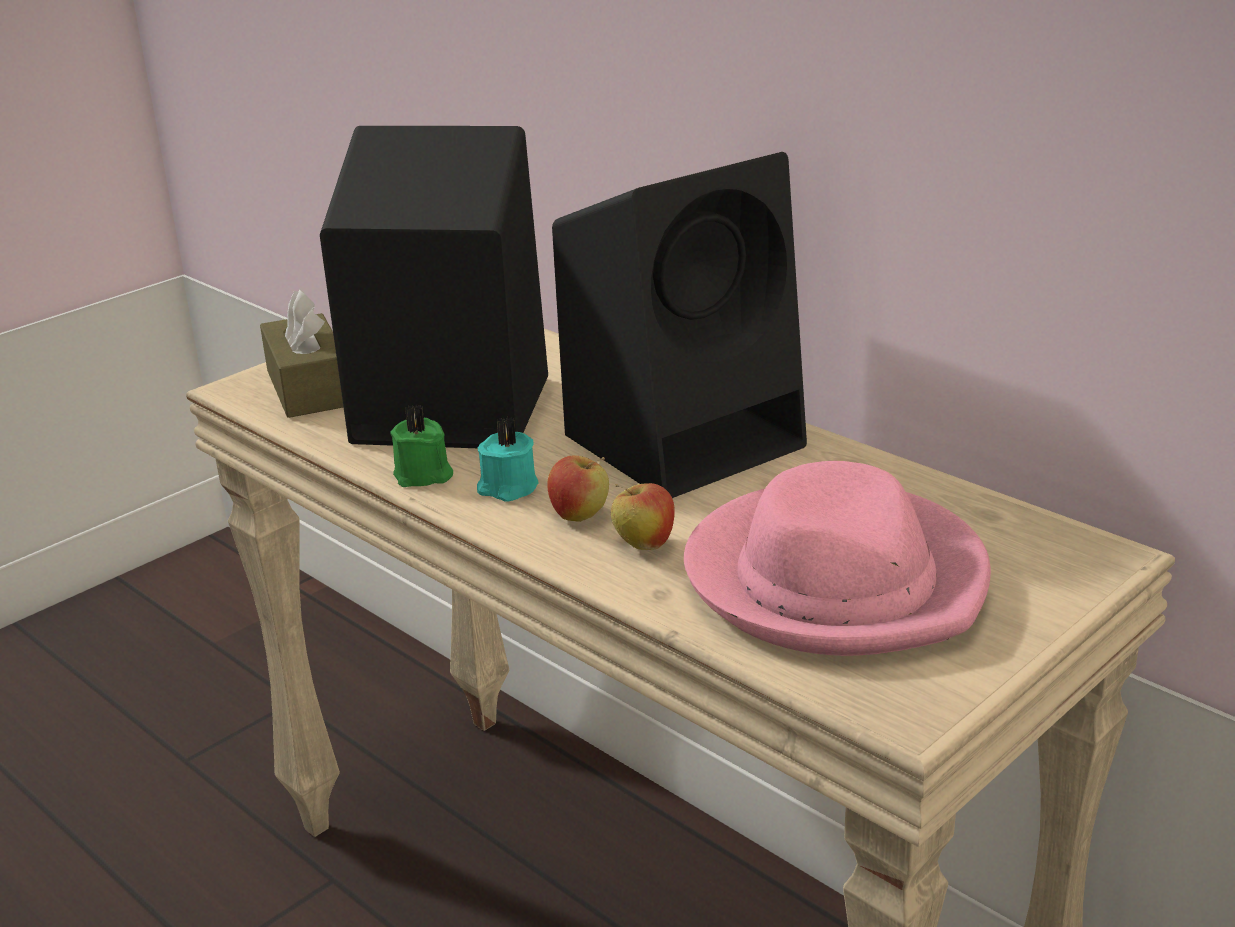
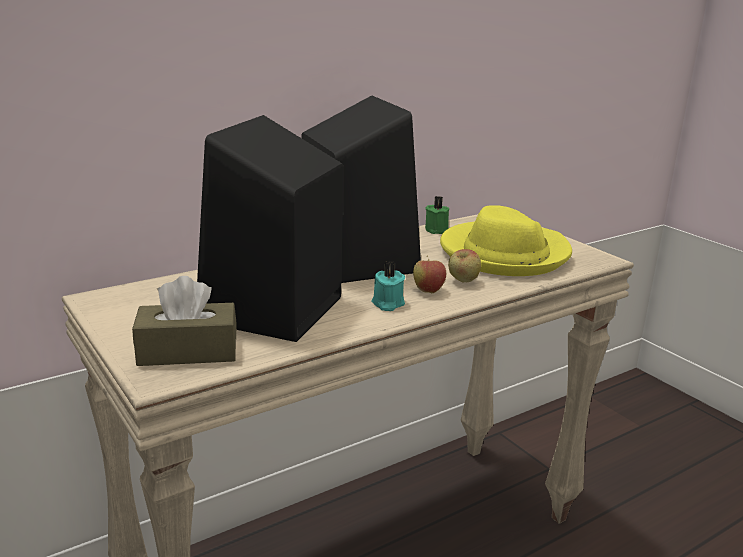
camera: 80 degrees left, 5 degrees down
green candle [390,404,453,487] -> green candle moved to [425,196,449,234]
pink hat [684,461,991,656] -> yellow hat [440,205,572,276]

